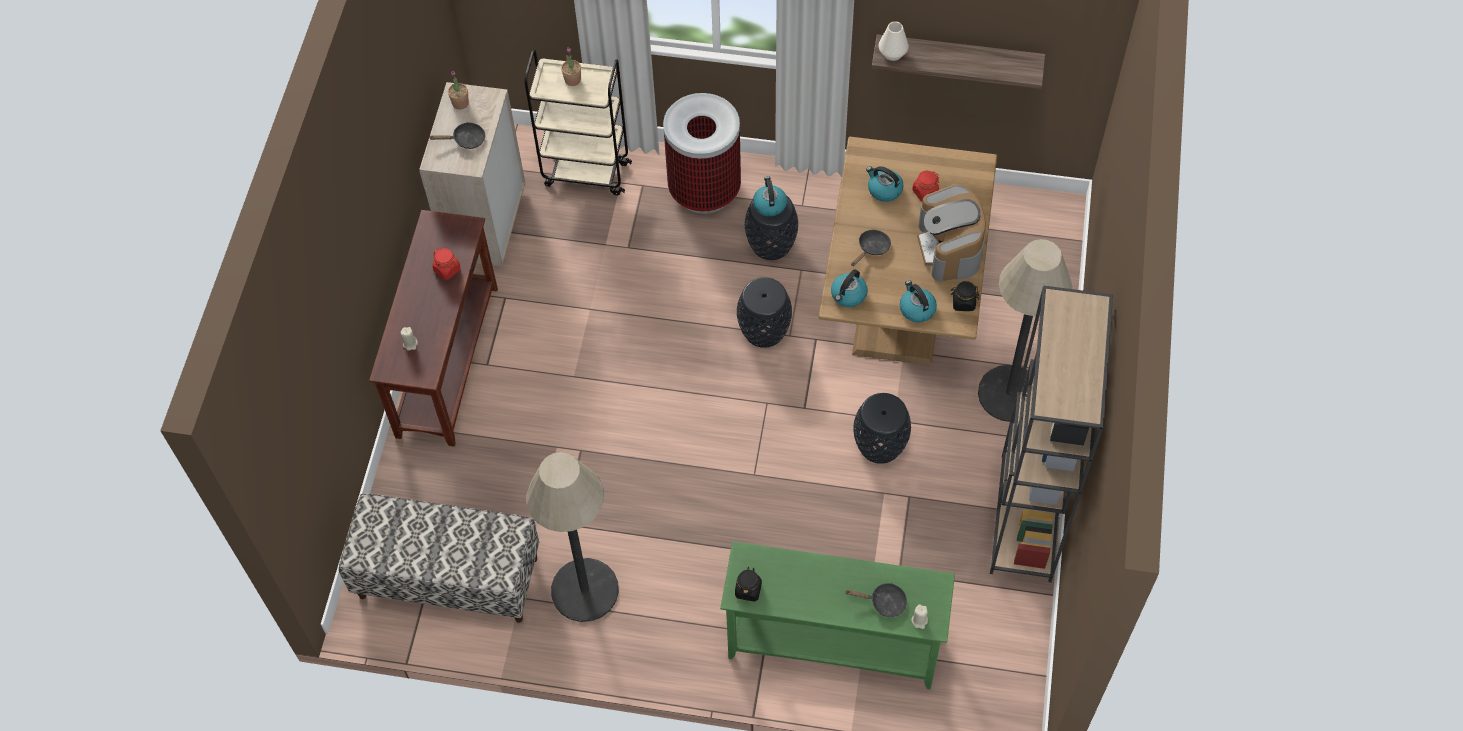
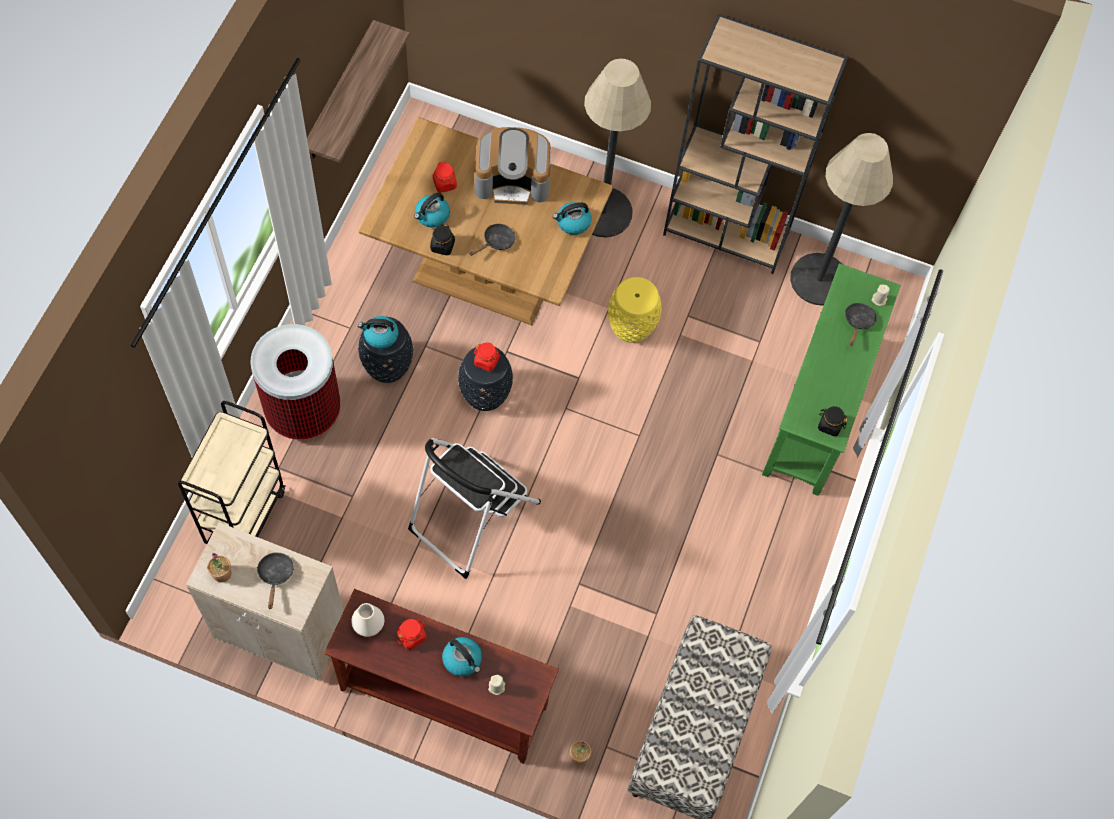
camera: 85 degrees left, 5 degrees up
floor lamp [526,452,619,622] -> floor lamp moved to [790,133,893,306]
potted plant [561,47,581,86] -> potted plant moved to [570,741,591,764]
kettle [831,269,868,307] -> kettle moved to [442,637,482,676]
black frying pan [851,230,891,266] -> black frying pan turned 90 degrees clockwise [469,224,516,256]
black stool [853,393,911,464] -> yellow stool [608,277,661,343]
white vase [879,22,909,61] -> white vase moved to [351,603,384,637]
black jar [951,281,979,311] -> black jar moved to [430,224,455,255]
none -> step ladder [408,438,541,579]
none -> red jar [474,342,501,372]

